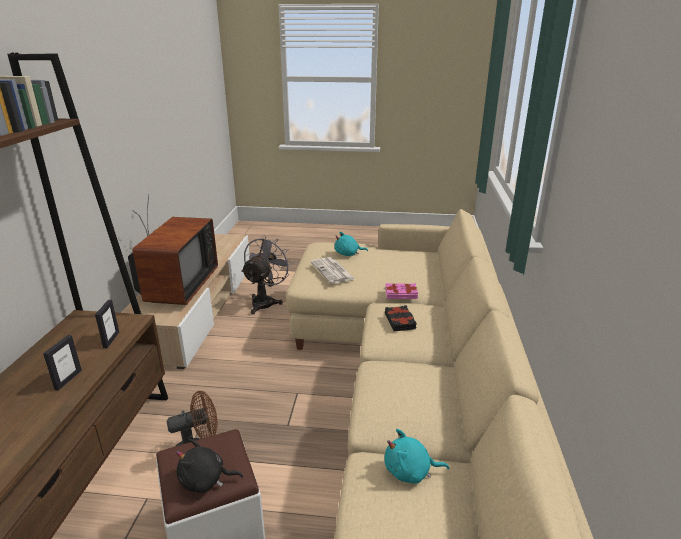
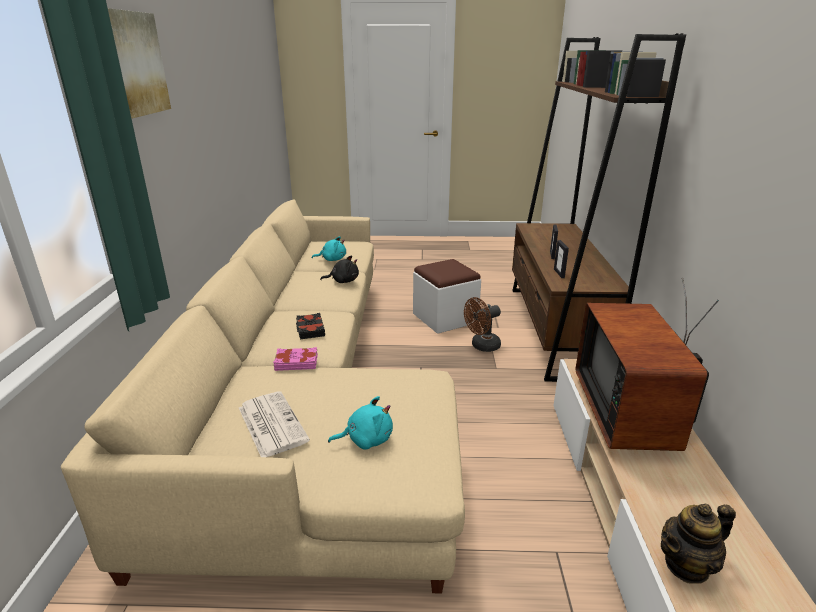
camera: 175 degrees right, 0 degrees up
black plush toy [176,439,243,493] -> black plush toy moved to [320,255,359,283]
grey fan [241,235,293,314] -> none
newspaper [311,257,355,284] -> newspaper moved to [239,391,310,457]
none -> picture [108,8,171,118]
none -> teapot [661,504,736,584]

